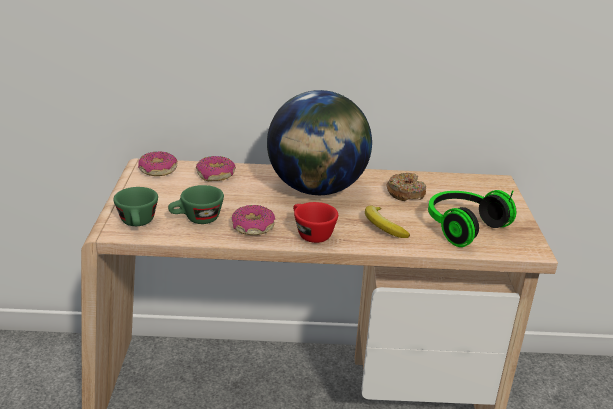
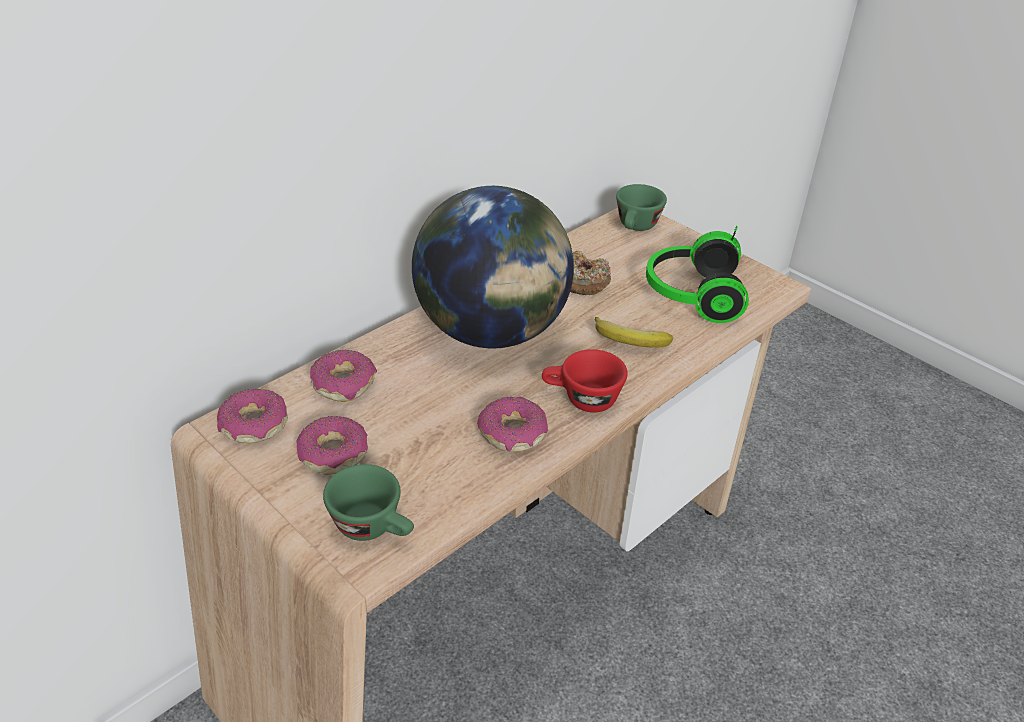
camera: 45 degrees left, 10 degrees up
green cup [168,185,224,224] -> green cup moved to [616,184,667,231]
none -> donut [296,416,368,475]

